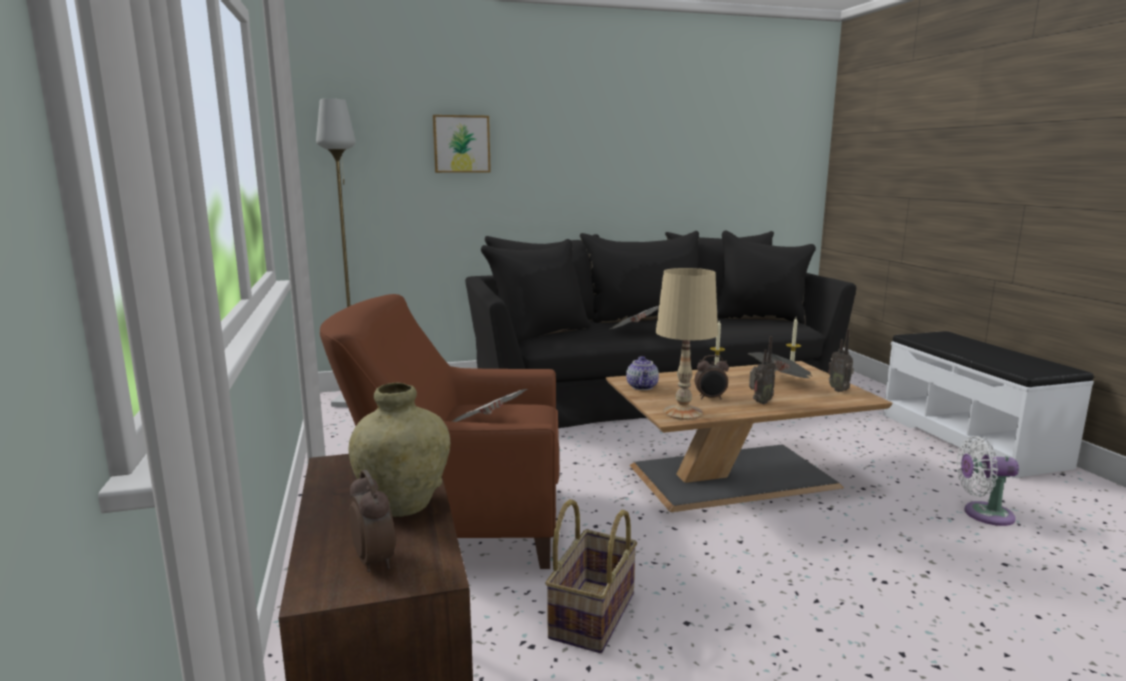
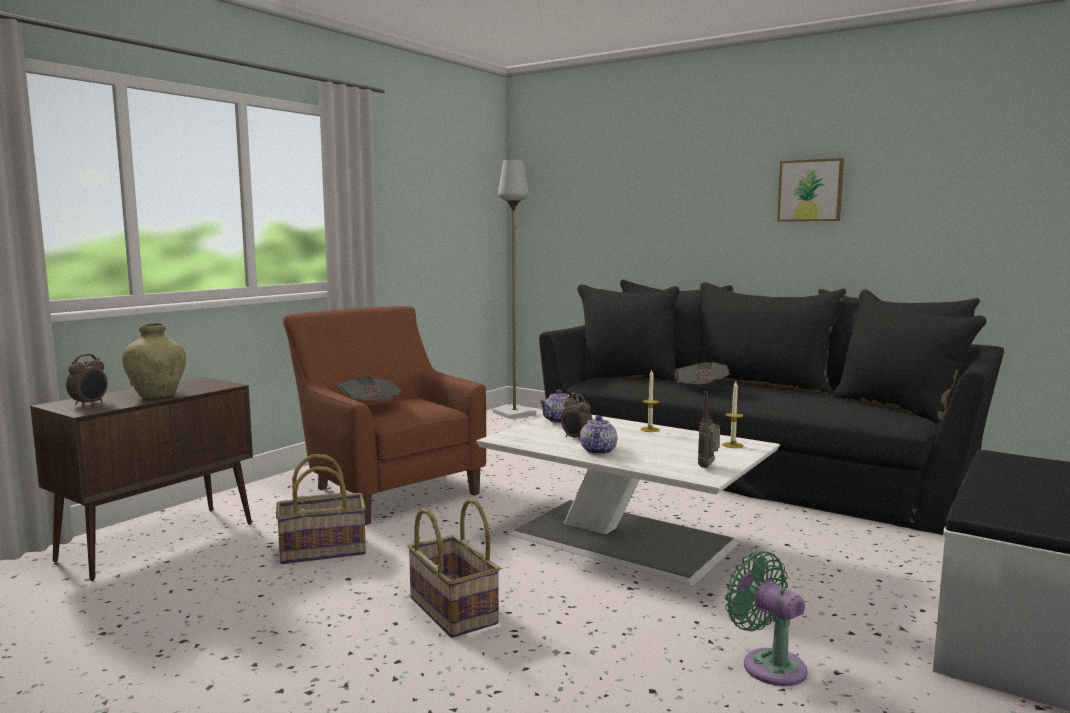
camera: 50 degrees right, 5 degrees down
picture [433,115,491,173] -> picture moved to [777,158,844,221]
brown coffee table [606,361,892,512] -> white coffee table [476,415,780,585]
beige table lamp [656,268,718,420] -> none
newspaper [748,352,813,378] -> none
radio [749,336,776,404] -> teapot [580,416,617,455]
white fan [956,436,1019,526] -> green fan [725,551,808,686]
none -> basket [407,498,500,638]

